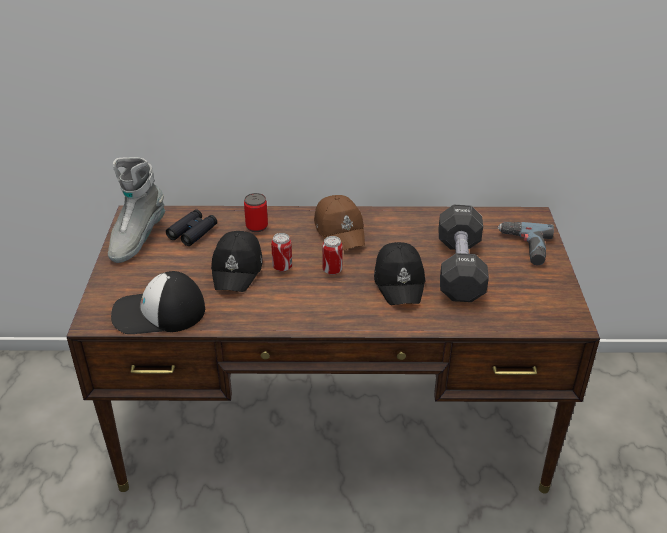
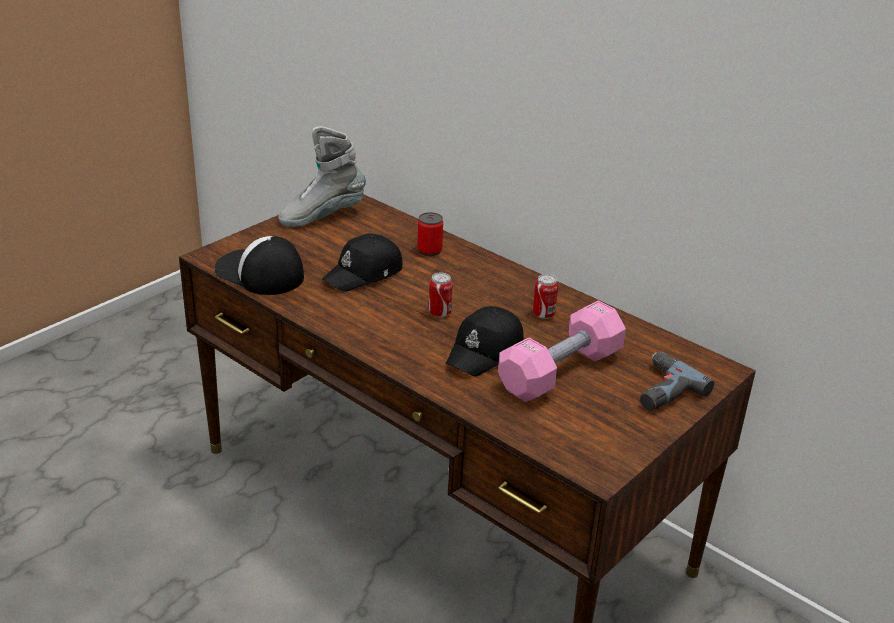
camera: 40 degrees right, 5 degrees down
black binoculars [166,209,217,246] -> none
can [271,233,292,272] -> can moved to [533,274,558,319]
brown cap [314,195,365,250] -> none
black dumbbell [439,205,489,302] -> pink dumbbell [498,300,626,402]

